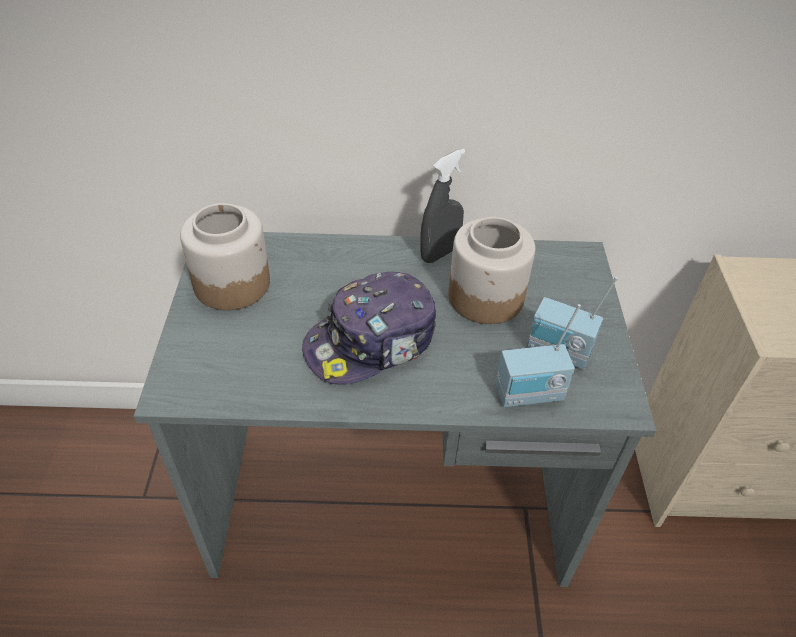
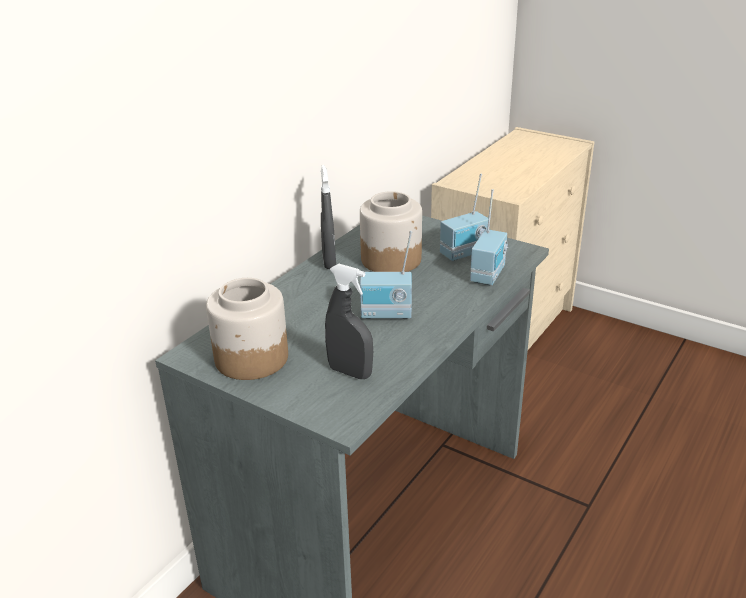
camera: 55 degrees left, 15 degrees down
cap [302,272,436,385] -> radio [360,231,412,319]
none -> grey spray bottle [325,264,373,379]

